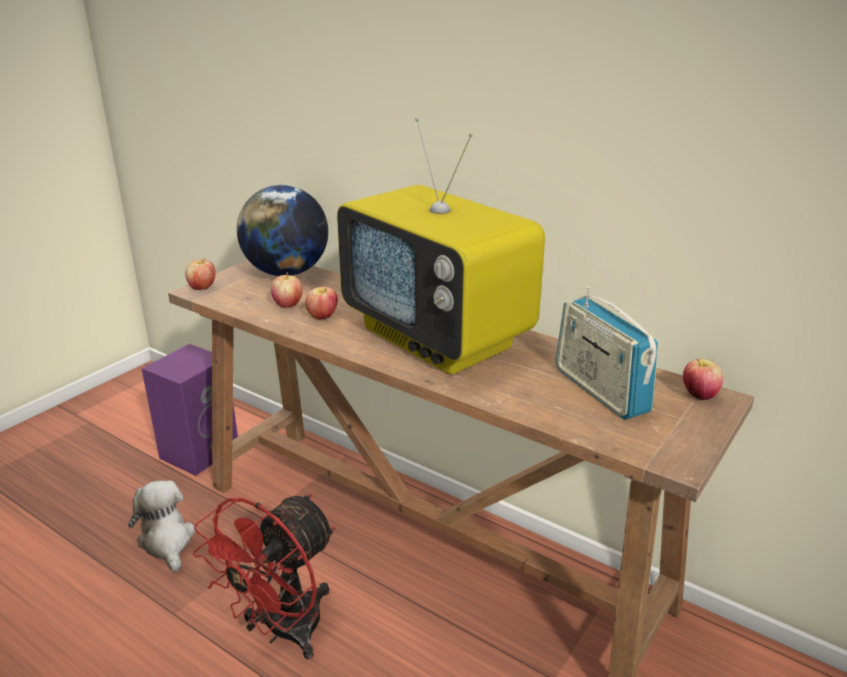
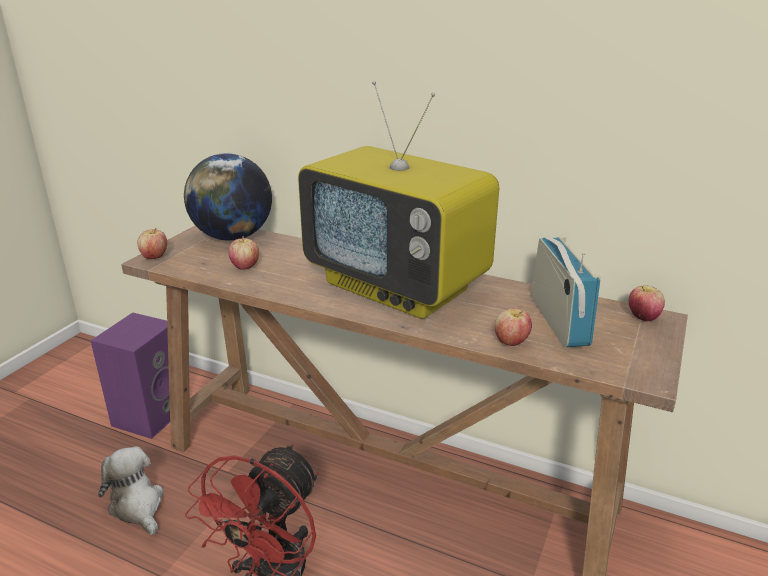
camera: 10 degrees left, 0 degrees up
apple [305,287,338,319] -> apple moved to [495,308,532,346]
radio [555,286,659,419] -> radio turned 150 degrees counterclockwise [531,237,601,347]

